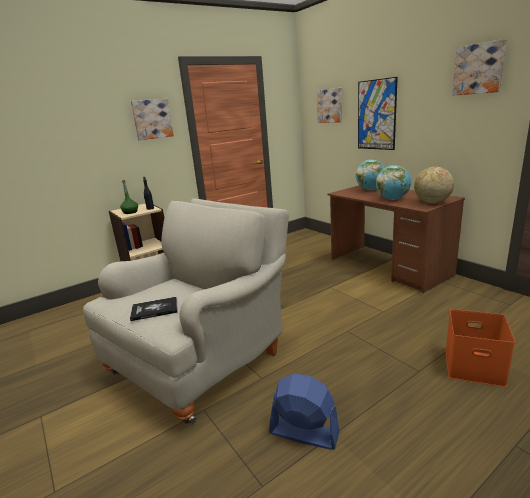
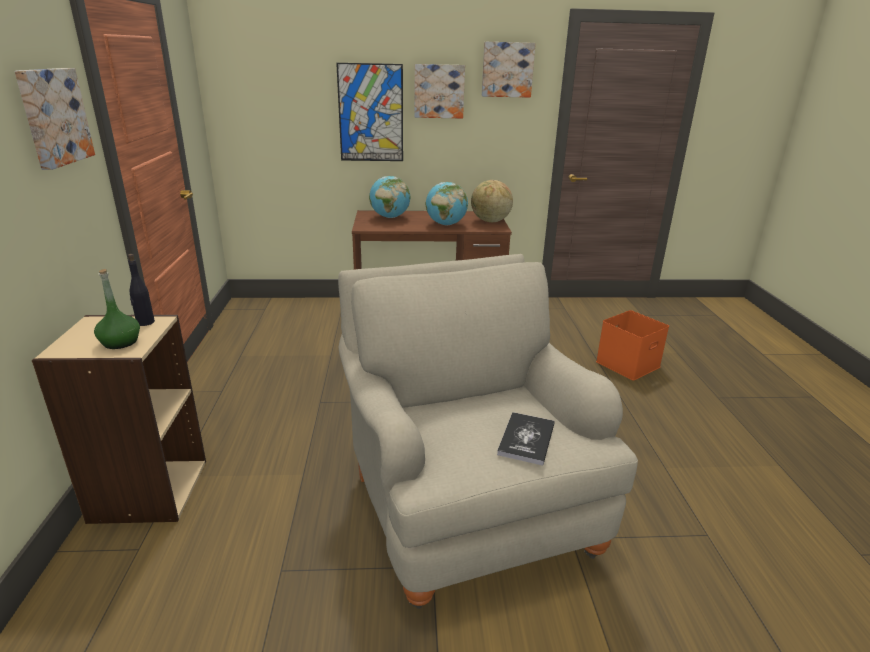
camera: 60 degrees left, 5 degrees up
blue fan [269,373,340,450] -> none
picture [317,88,342,123] -> picture moved to [414,64,465,118]

